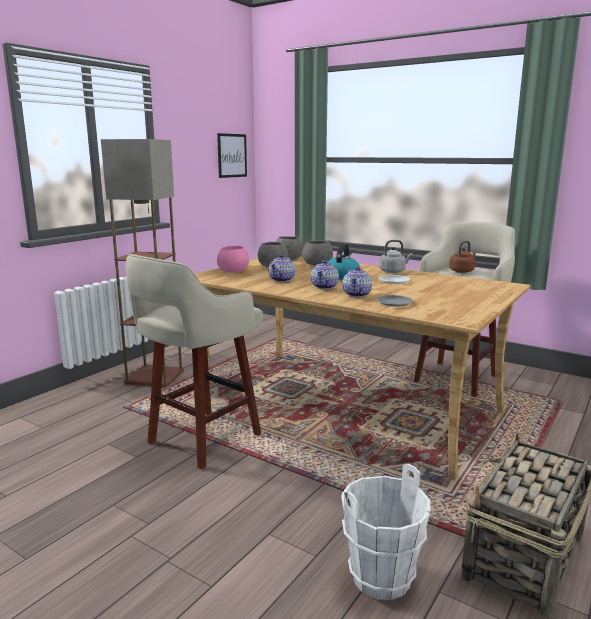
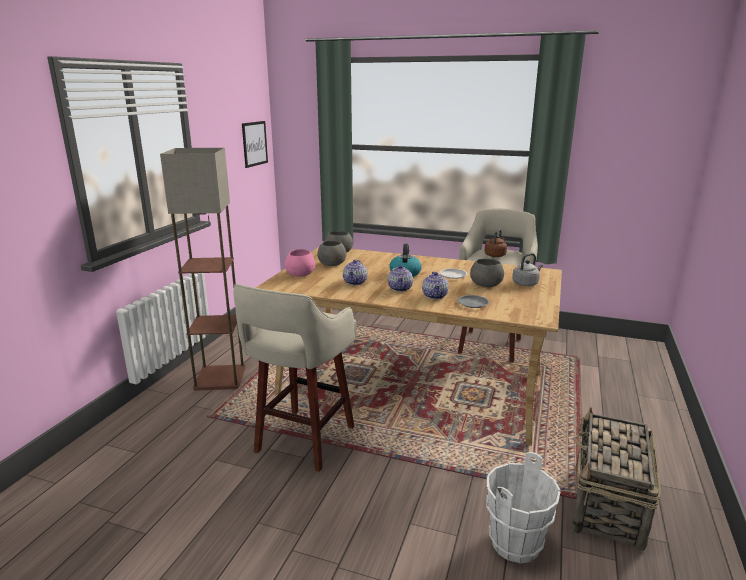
camera: 15 degrees left, 5 degrees up
grey bowl [302,241,333,265] -> grey bowl moved to [470,259,504,287]
grey kettle [379,240,413,273] -> grey kettle moved to [512,253,543,286]

